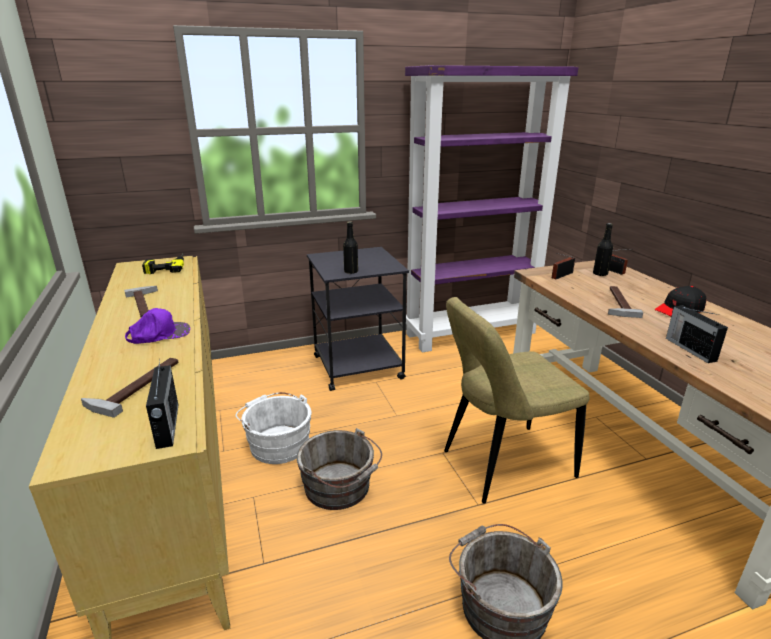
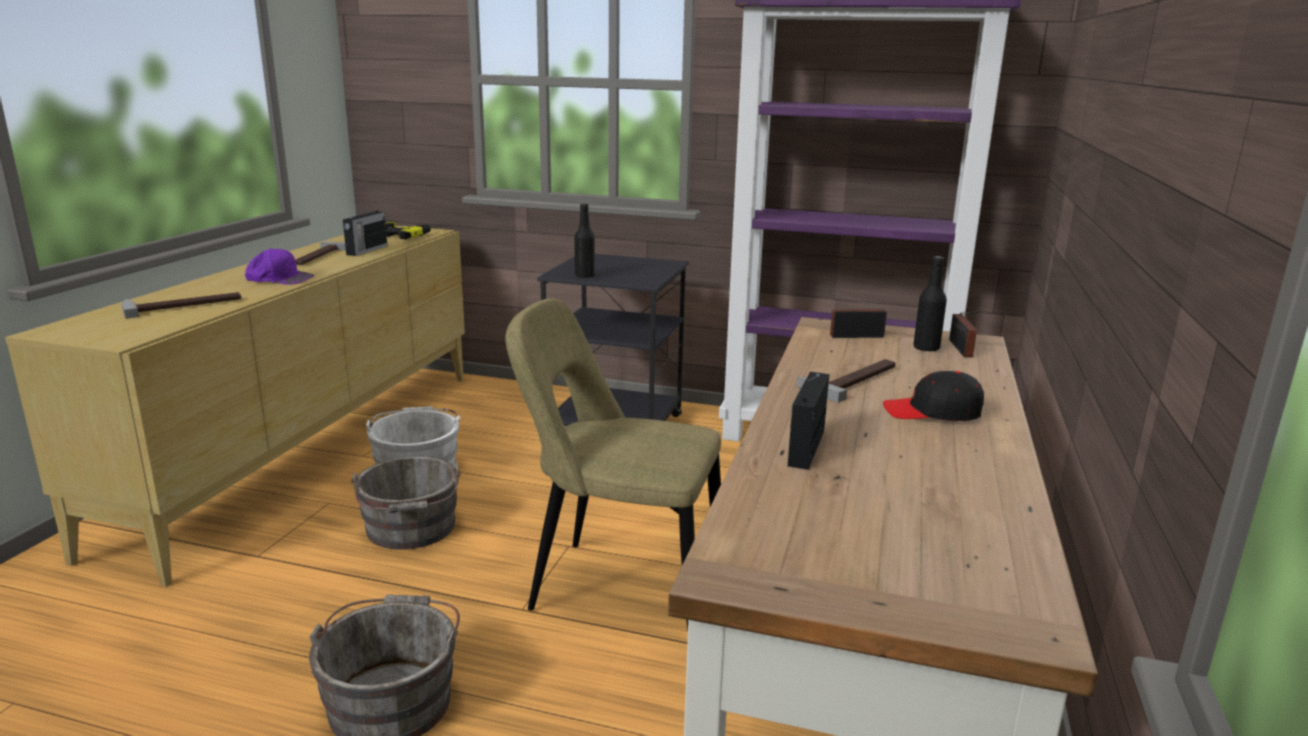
camera: 35 degrees right, 5 degrees down
radio [146,360,178,449] -> radio moved to [343,204,387,256]

